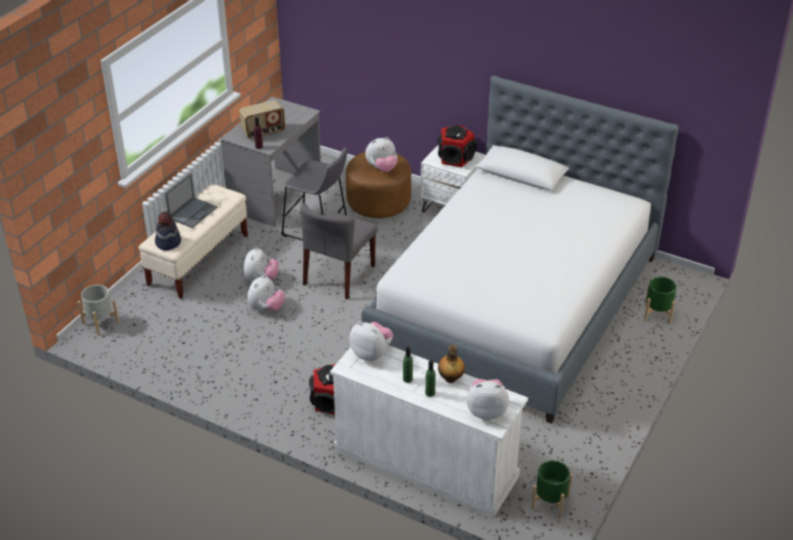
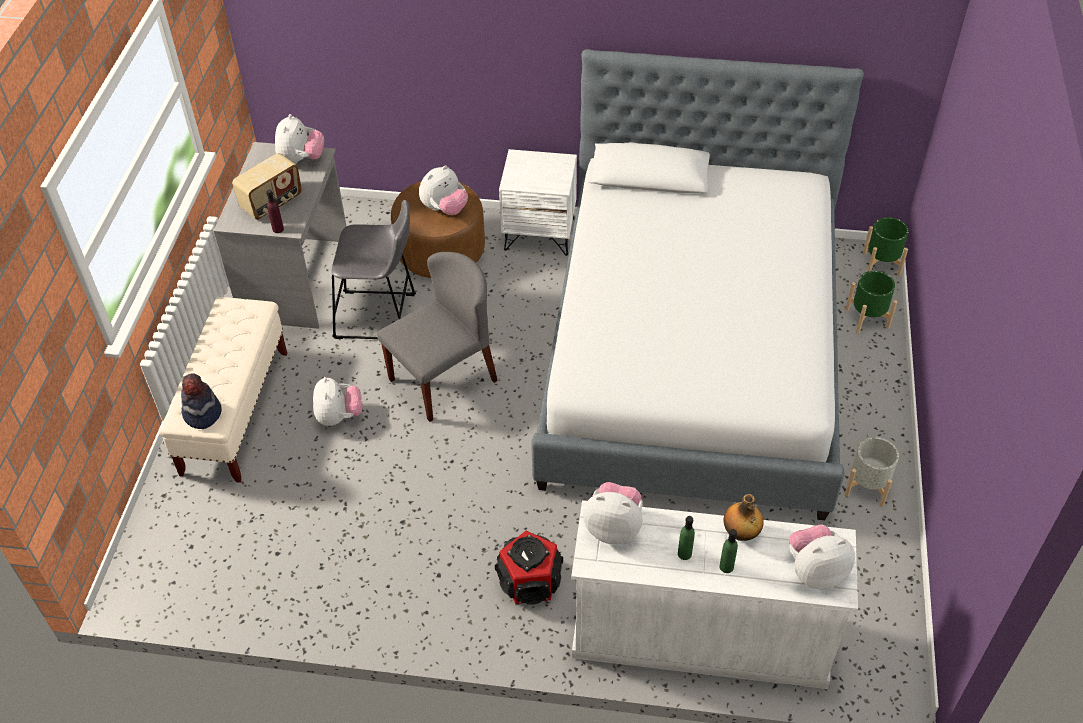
camera: 20 degrees left, 10 degrees up
grey planter [78,285,119,335] -> grey planter moved to [845,437,899,507]
laptop [165,173,217,228] -> none
plush toy [247,275,285,311] -> plush toy moved to [275,114,324,164]
grey chair [300,203,378,300] -> grey chair turned 135 degrees counterclockwise [377,252,498,422]
speaker [438,125,477,167] -> none
green planter [531,460,573,518] -> green planter moved to [863,217,909,276]

